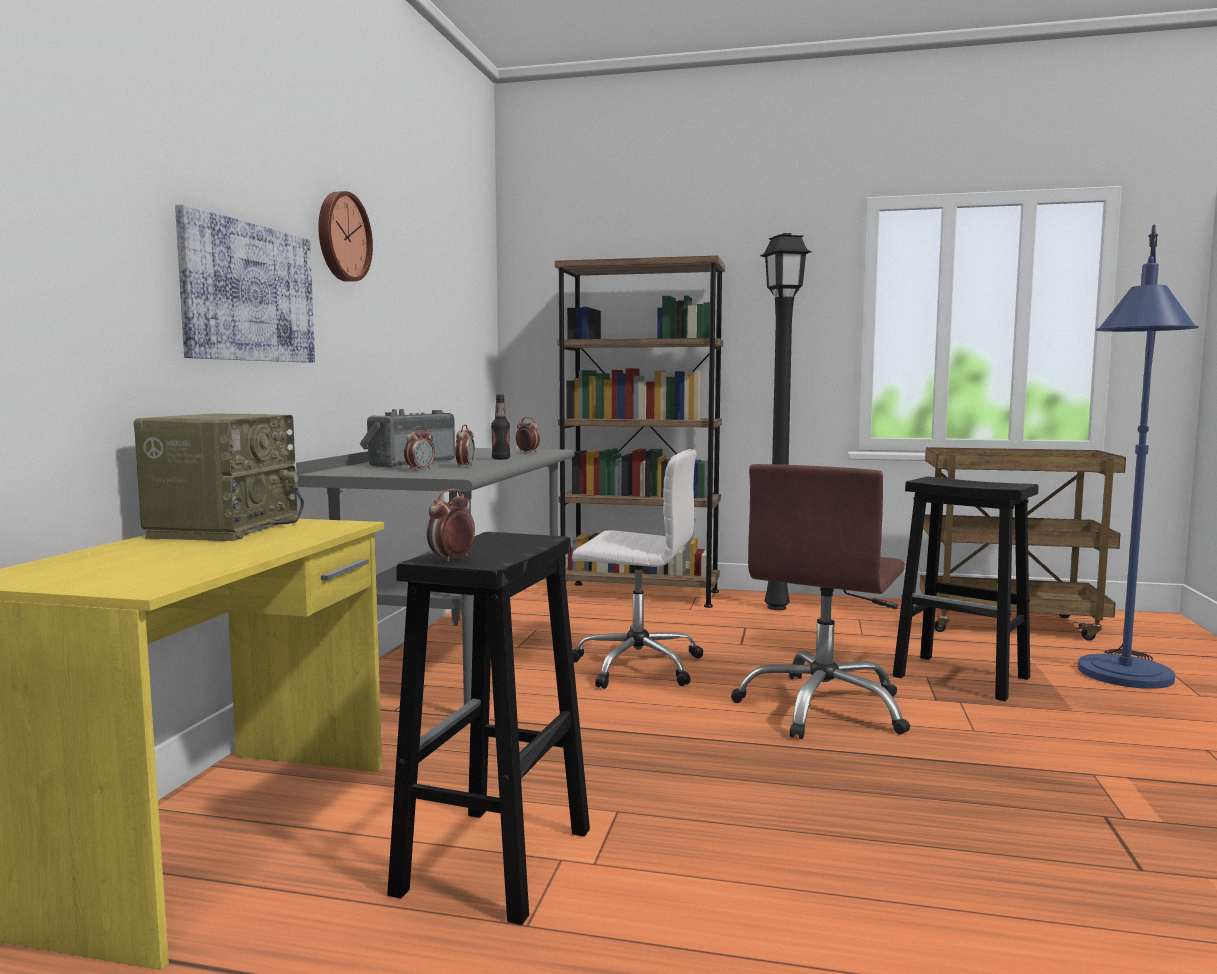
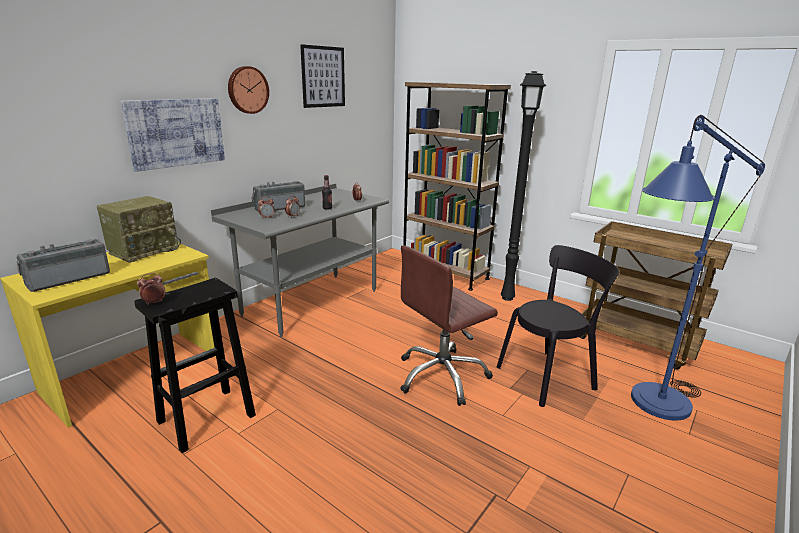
camera: 25 degrees right, 15 degrees up
white office chair [572,449,703,689] -> none
black stool [893,477,1038,701] -> black chair [497,245,620,407]
none -> radio [16,239,110,292]
none -> picture [300,44,345,108]

